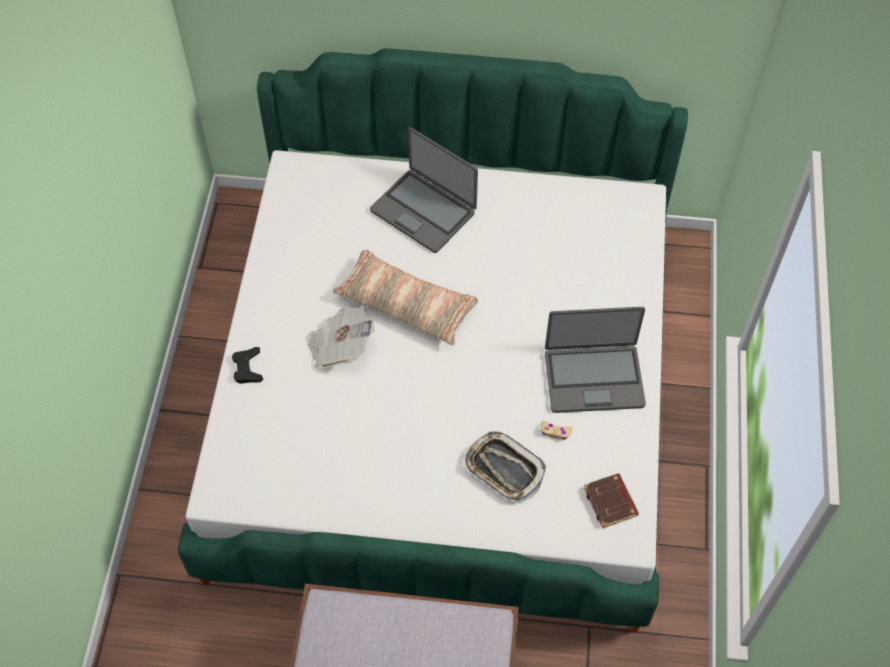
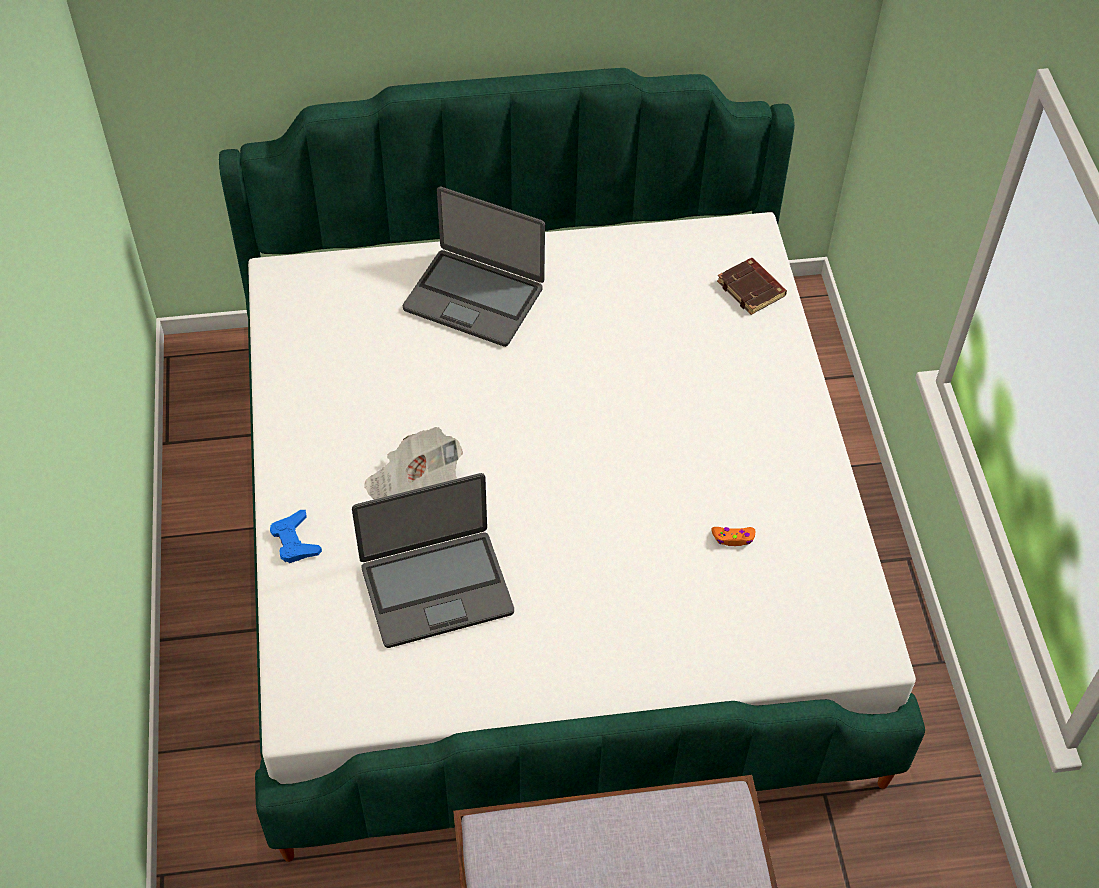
camera: 15 degrees left, 5 degrees down
black game controller [232,347,263,384] -> blue game controller [270,510,322,563]
pillow [333,250,478,345] -> none
tray [464,431,546,501] -> none
beige game controller [541,421,573,440] -> orange game controller [712,527,755,546]
laptop [545,307,646,413] -> laptop moved to [352,473,514,648]
brown book [584,473,639,528] -> brown book moved to [717,258,787,315]

